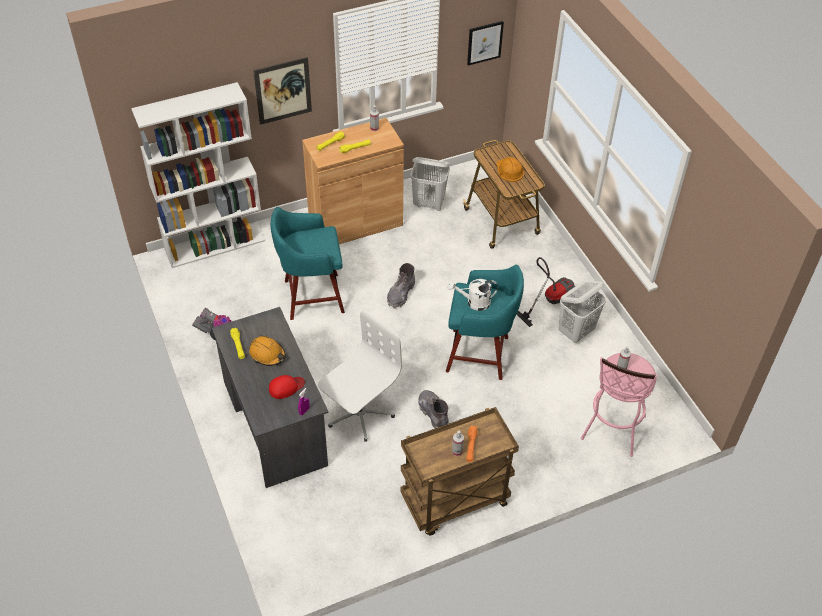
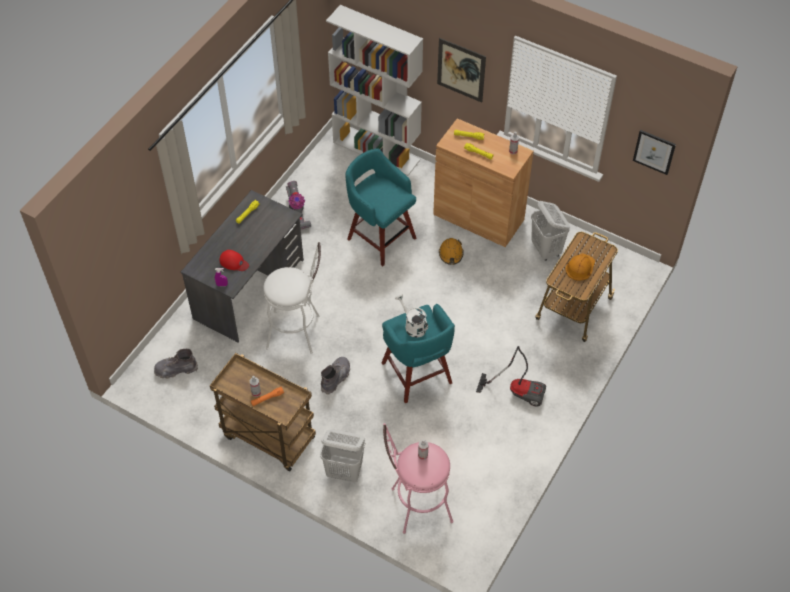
camera: 55 degrees right, 5 degrees up
orange hard hat [249,335,286,366] -> orange hard hat moved to [439,238,464,265]
white office chair [318,310,402,442] -> white stool [263,241,321,354]
grey boot [387,263,415,308] -> grey boot moved to [154,349,198,379]
white laundry basket [559,280,606,343] -> white laundry basket moved to [320,429,365,482]

